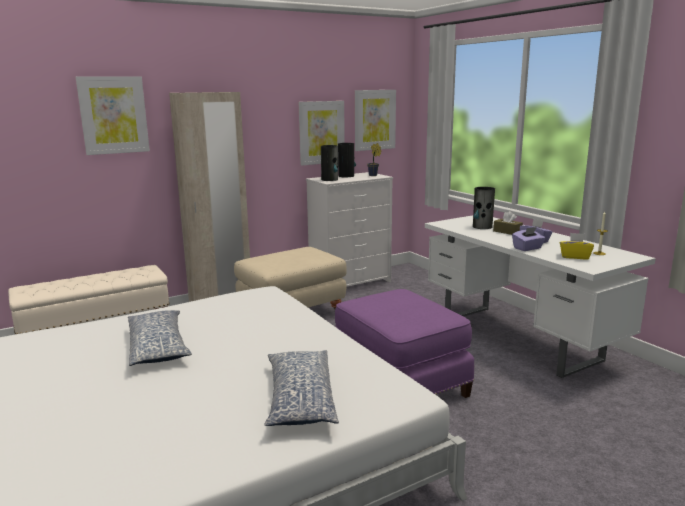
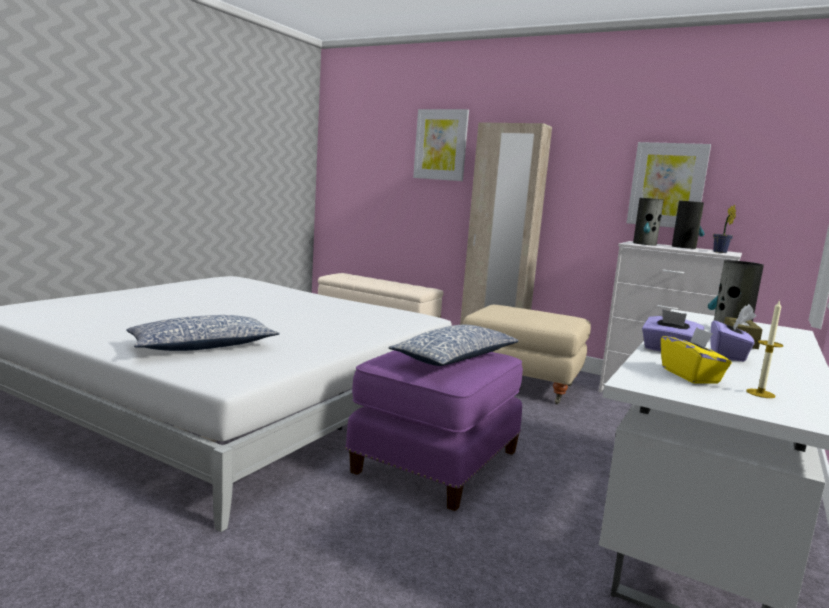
camera: 60 degrees right, 5 degrees down
pillow [128,310,192,366] -> pillow moved to [389,325,519,366]
picture [355,90,396,151] -> none

